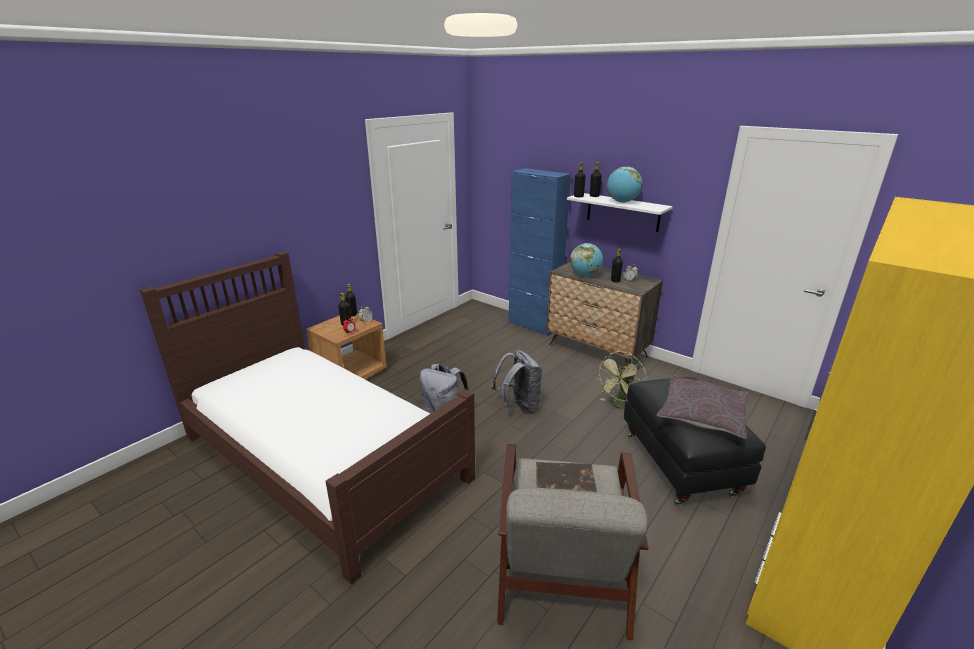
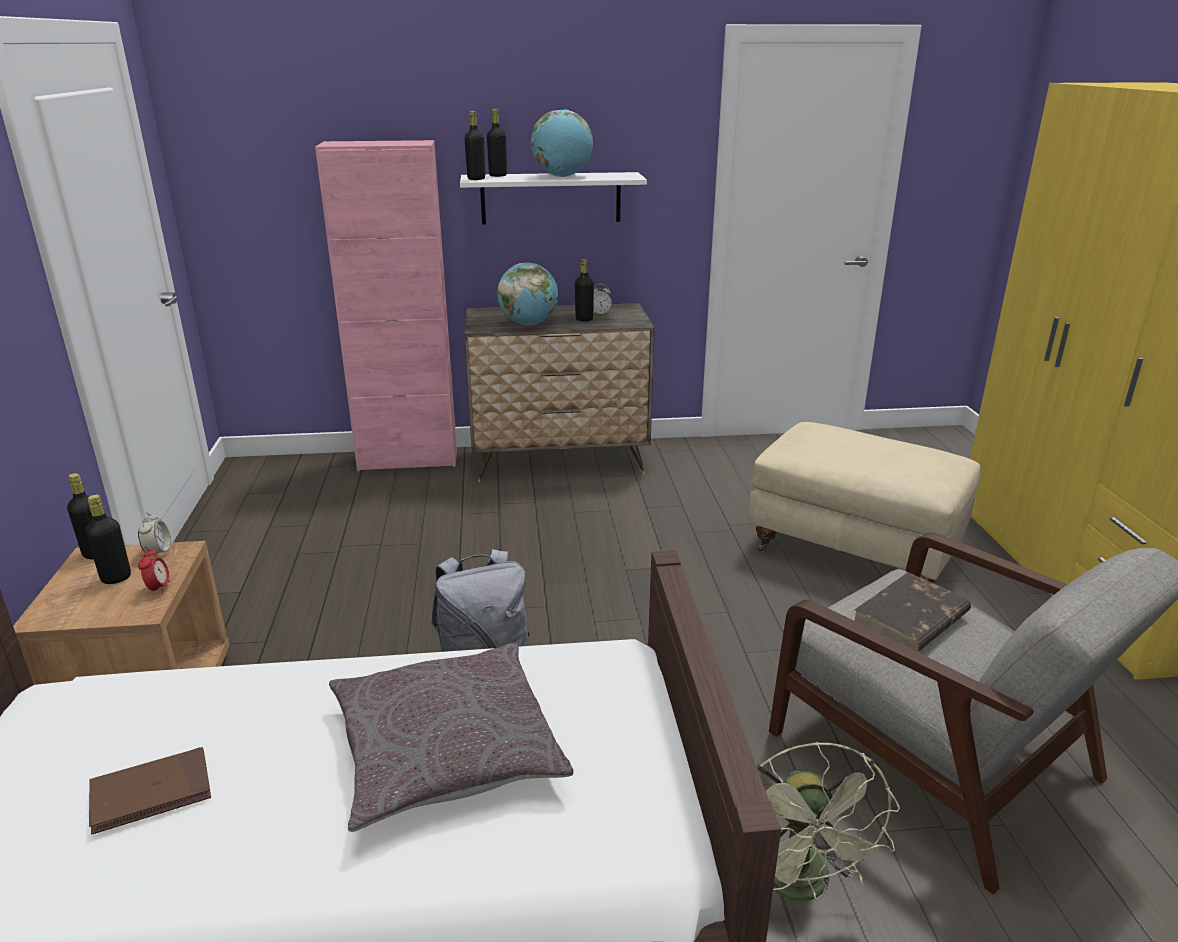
camera: 45 degrees left, 0 degrees up
grey backpack [492,350,542,414] -> none
blue cabinet [509,168,571,336] -> pink cabinet [315,140,457,471]
green fan [596,351,647,409] -> green fan moved to [756,741,900,901]
black ottoman [624,377,766,505] -> beige ottoman [748,422,981,583]
grey pillow [657,375,749,439] -> grey pillow moved to [329,642,573,832]
none -> brown book [89,747,211,834]

